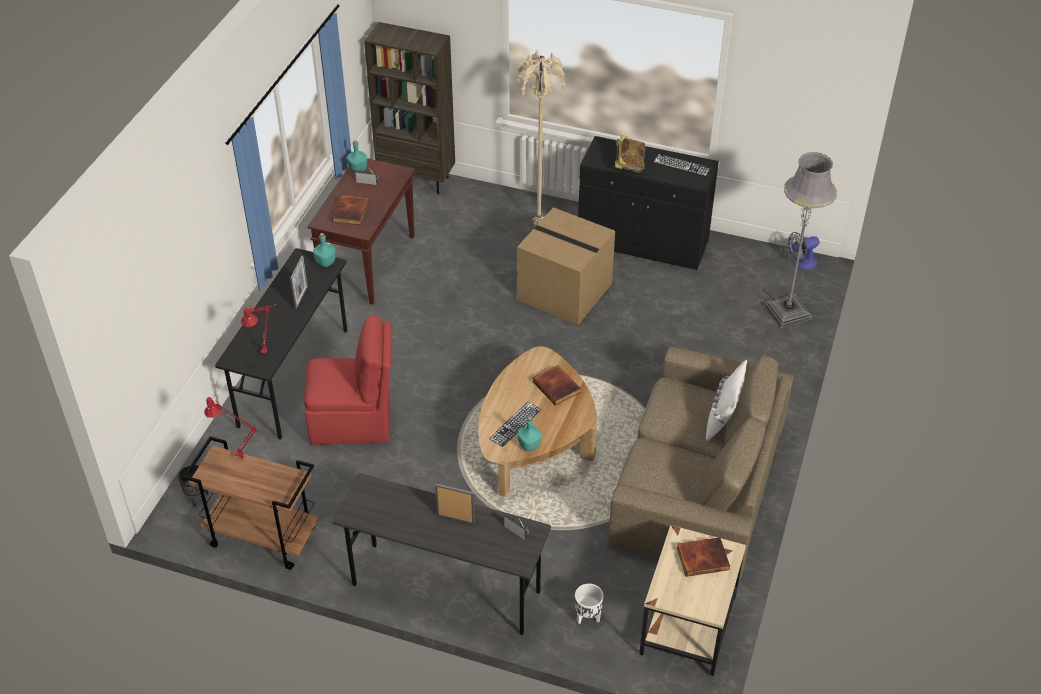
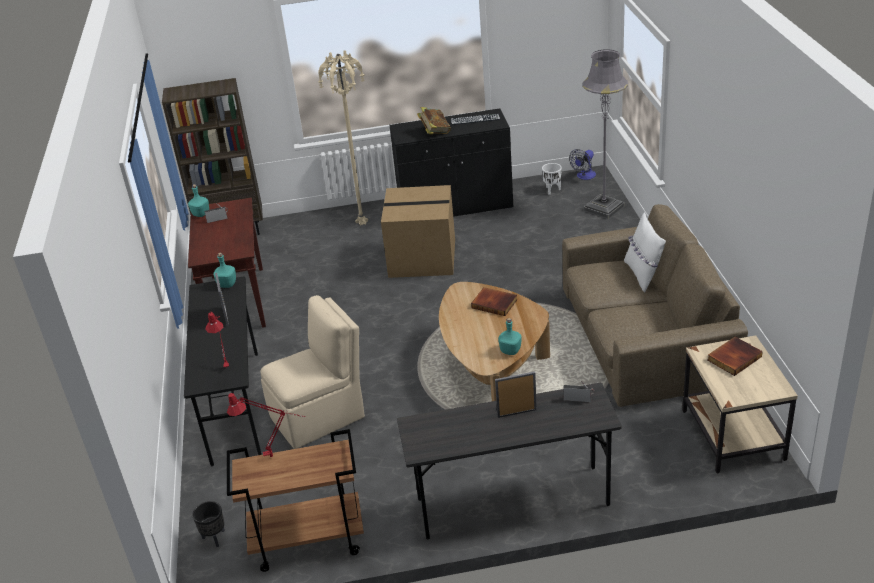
camera: 25 degrees left, 10 degrees down
red chair [304,316,392,445] -> beige chair [260,295,365,449]
book [332,195,369,225] -> none
keyboard [489,402,541,447] -> none
white planter [575,584,604,624] -> white planter moved to [542,163,562,195]

